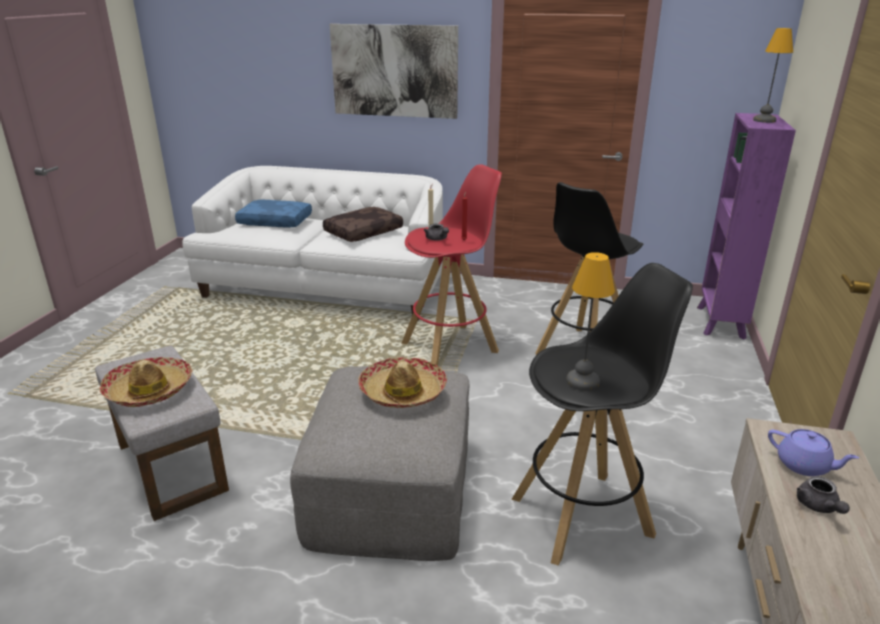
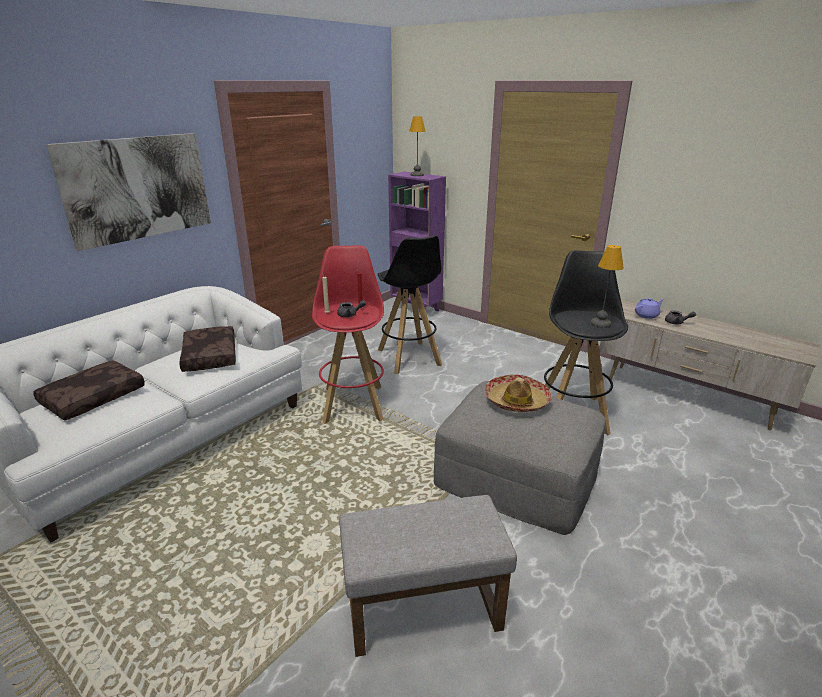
camera: 65 degrees left, 0 degrees up
hat [99,357,193,407] -> none
blue pillow [235,199,312,228] -> brown pillow [33,360,145,420]

